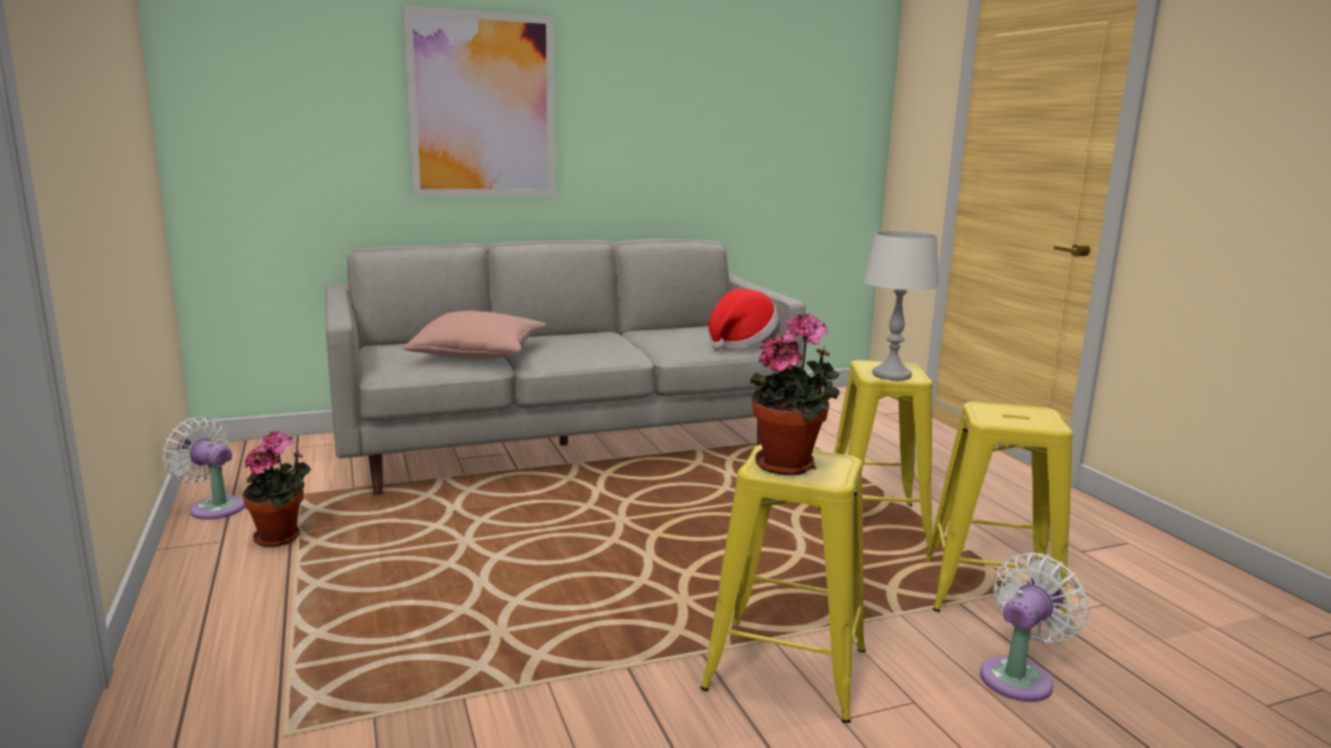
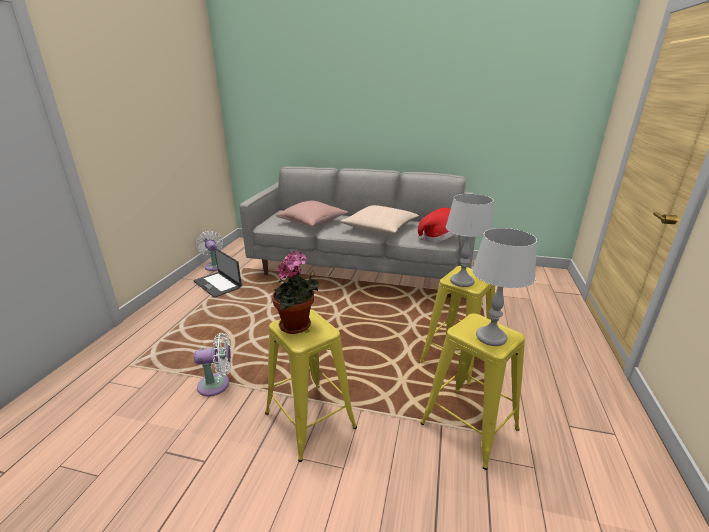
camera: 35 degrees right, 10 degrees up
potted plant [243,430,311,547] -> laptop [193,248,242,298]
picture [403,5,555,197] -> none
white fan [980,553,1089,702] -> white fan moved to [194,333,231,397]
none -> beige pillow [340,205,419,234]
none -> grey table lamp [472,228,537,346]

